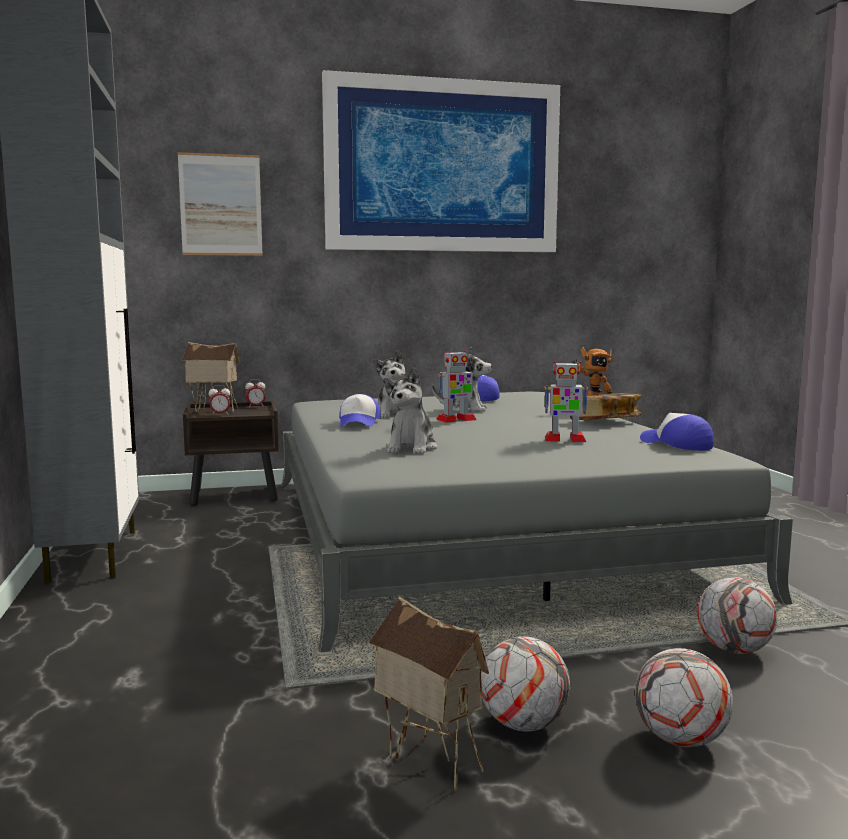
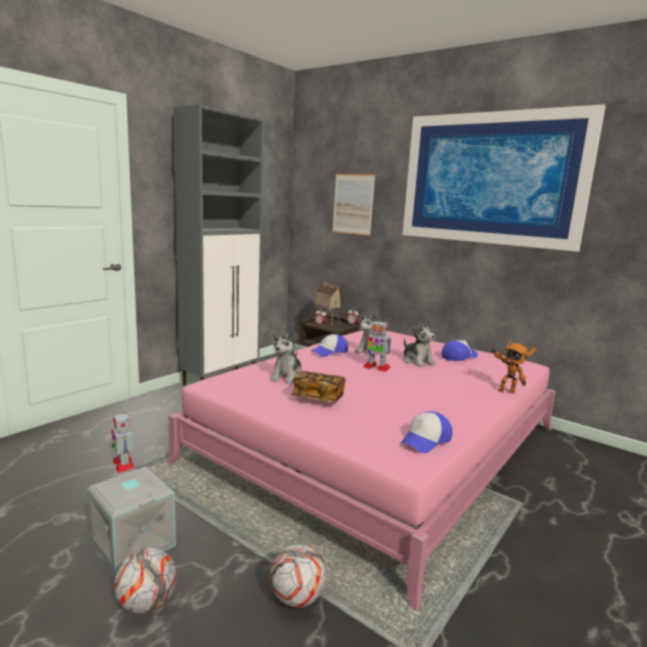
camera: 50 degrees right, 5 degrees up
grey bed [281,392,793,652] -> pink bed [167,330,556,611]
toy house [369,596,489,791] -> none
plush toy [383,367,437,454] -> plush toy turned 45 degrees counterclockwise [270,330,302,384]
football [481,636,570,731] -> grey storage box [87,467,176,575]
toy robot [544,361,588,442] -> toy robot moved to [111,412,134,473]
book [570,393,641,420] -> book moved to [291,371,345,403]
cap [640,413,714,451] -> cap turned 150 degrees counterclockwise [400,411,452,453]

